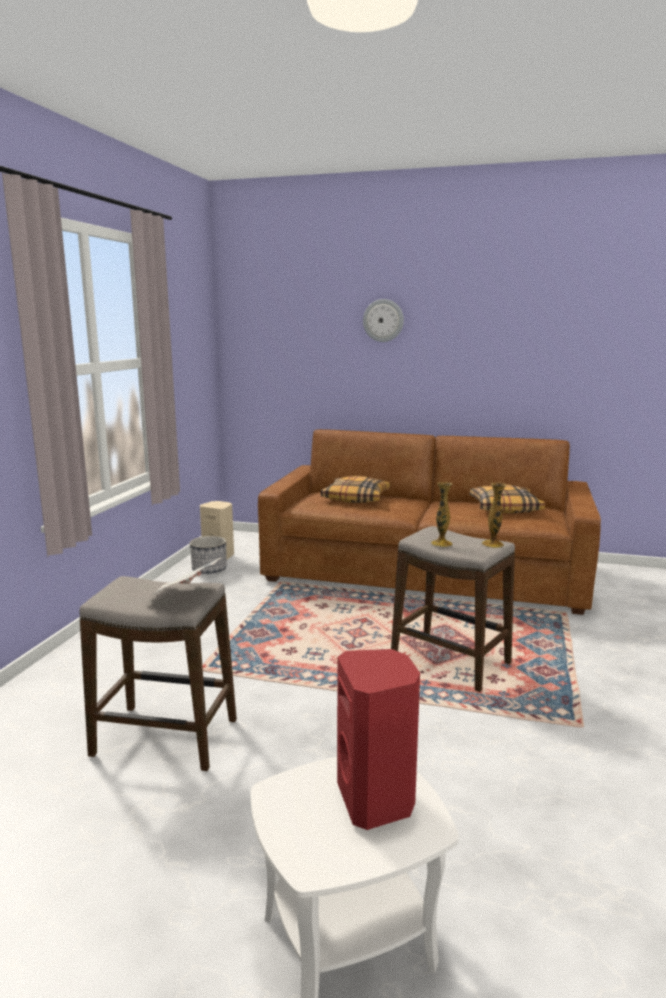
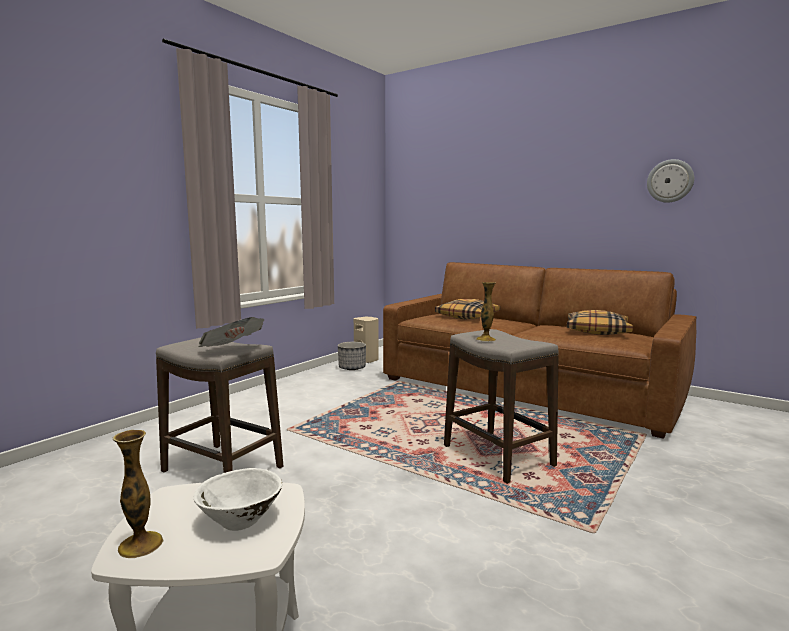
camera: 20 degrees right, 5 degrees down
red speaker [337,649,420,830] -> white bowl [194,468,282,531]
wall clock [363,299,404,342] -> wall clock moved to [647,159,694,203]
vase [482,482,506,548] -> vase moved to [113,430,164,558]

